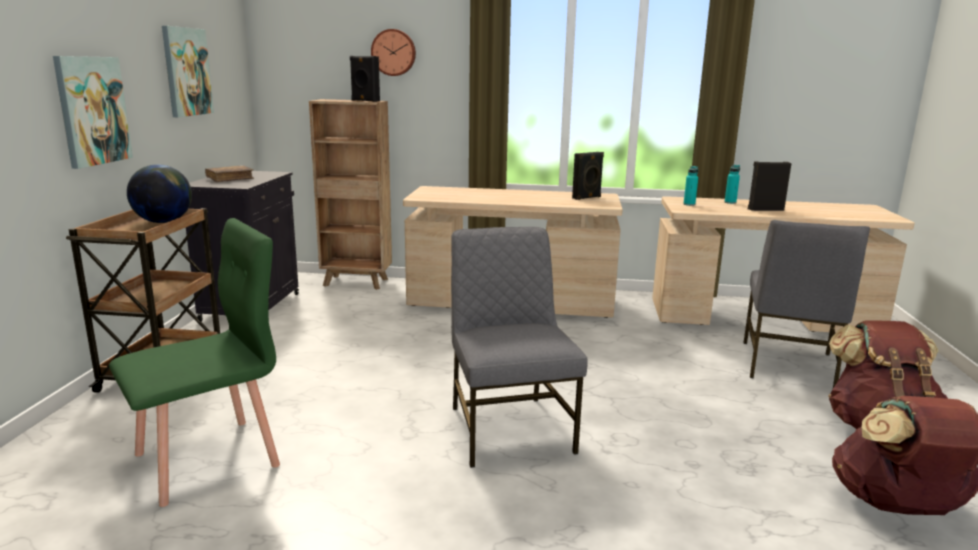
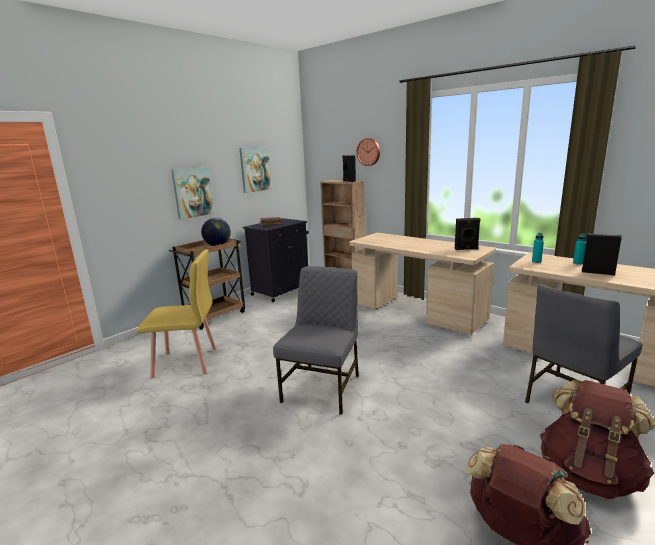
camera: 35 degrees right, 0 degrees up
green chair [109,218,280,507] -> yellow chair [136,249,217,378]

